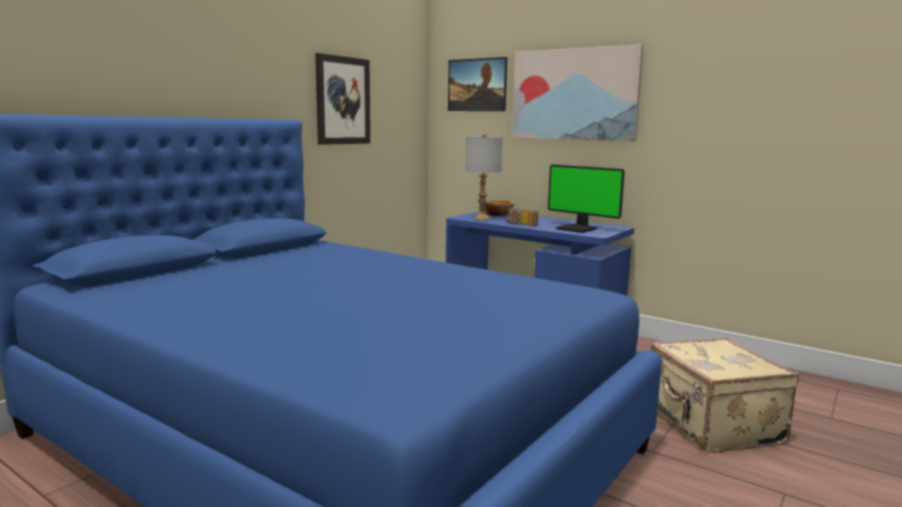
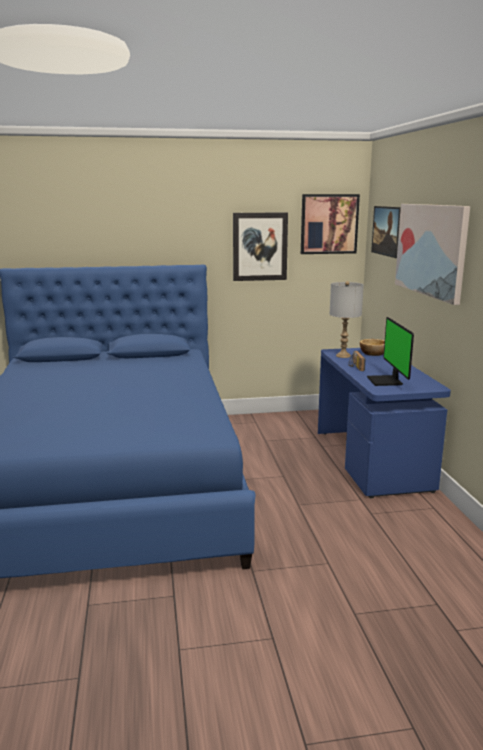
camera: 45 degrees right, 5 degrees up
beige suitcase [651,338,799,453] -> none
none -> picture [301,194,360,254]

